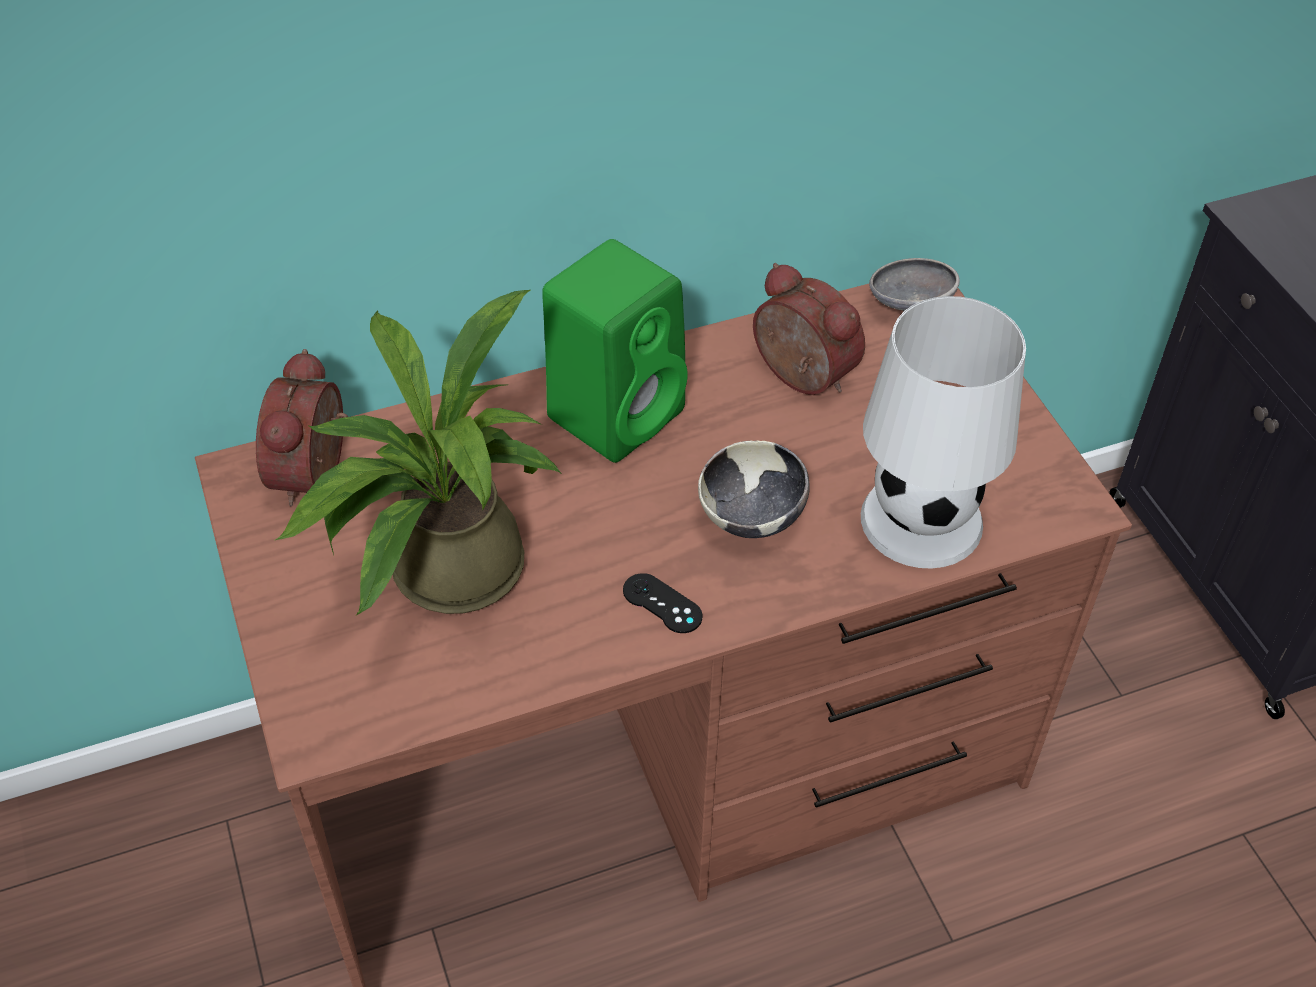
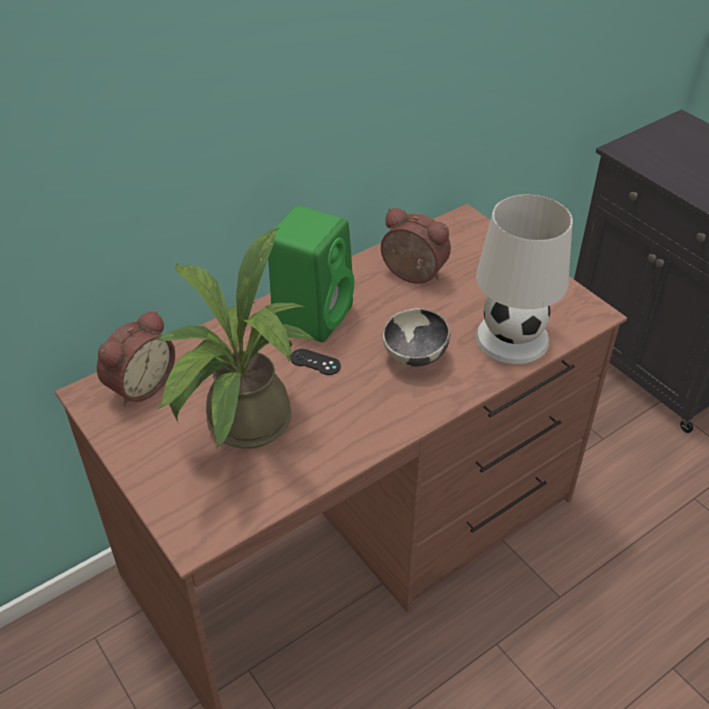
camera: 15 degrees left, 5 degrees down
alarm clock [256,349,348,506] -> alarm clock turned 135 degrees counterclockwise [97,310,175,406]
black game controller [623,573,703,633] -> black game controller moved to [290,349,341,375]
grey bowl [869,258,960,311] -> none

